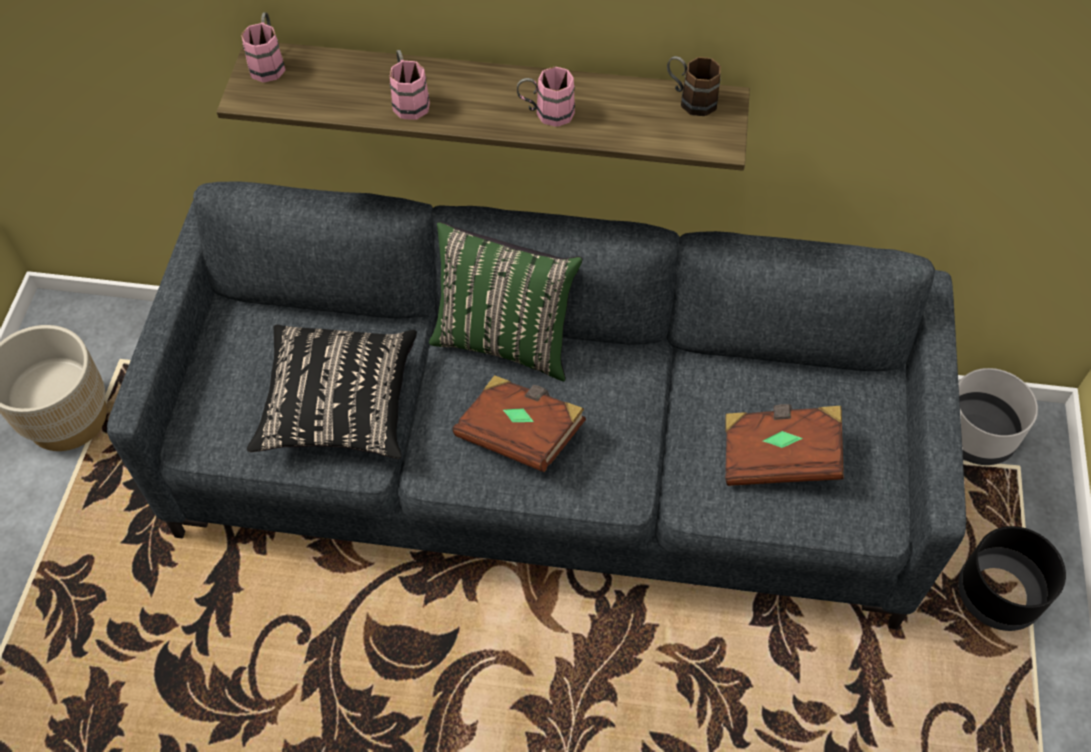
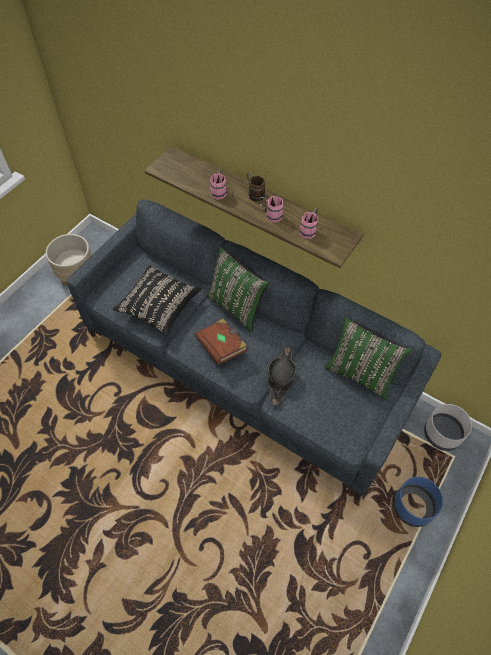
camera: 25 degrees right, 0 degrees up
pink mug [241,12,286,82] -> pink mug moved to [299,208,318,239]
brown mug [667,56,721,116] -> brown mug moved to [247,172,265,202]
brown book [725,404,844,486] -> none
black planter [958,526,1066,631] -> blue planter [393,477,443,527]
none -> black hat [268,348,296,405]
none -> green pillow [324,317,412,400]

